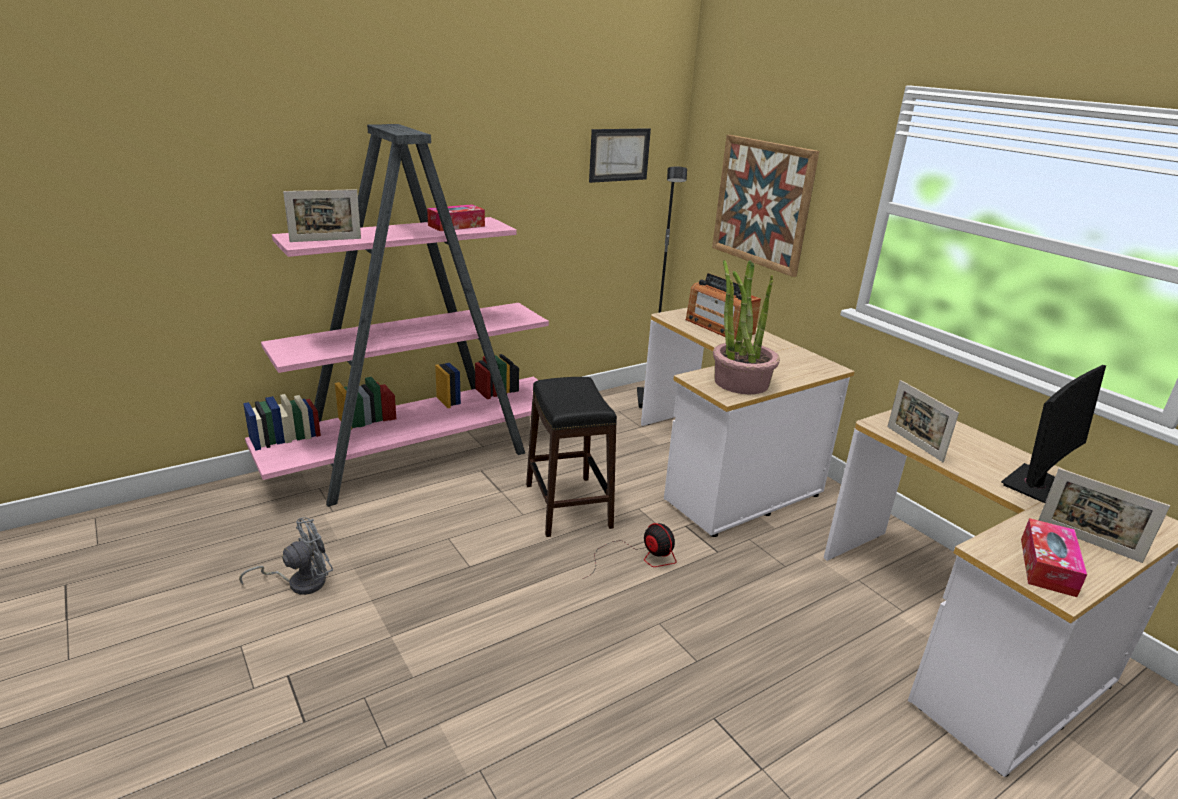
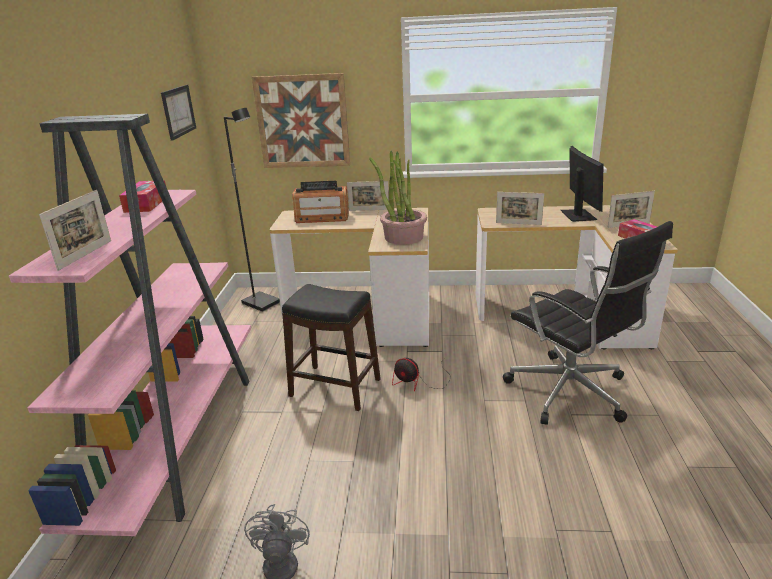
camera: 50 degrees left, 0 degrees up
fan [583,523,677,579] -> fan turned 150 degrees counterclockwise [392,358,451,391]
none -> picture frame [347,181,389,211]
none -> black office chair [503,221,673,425]

